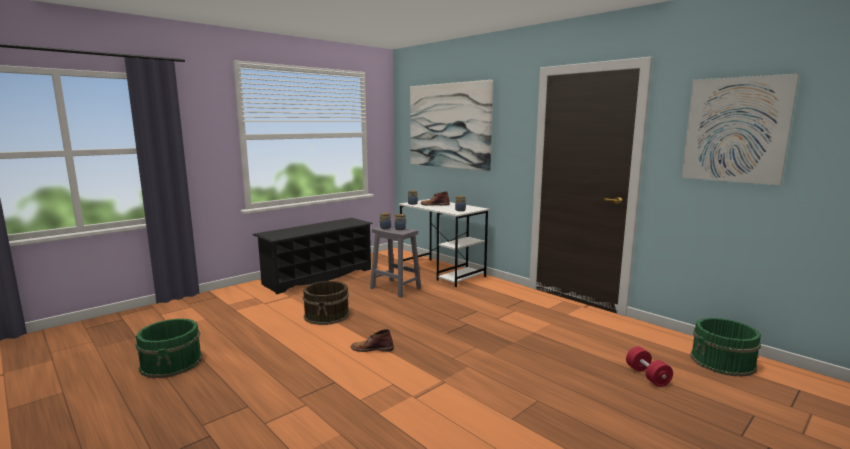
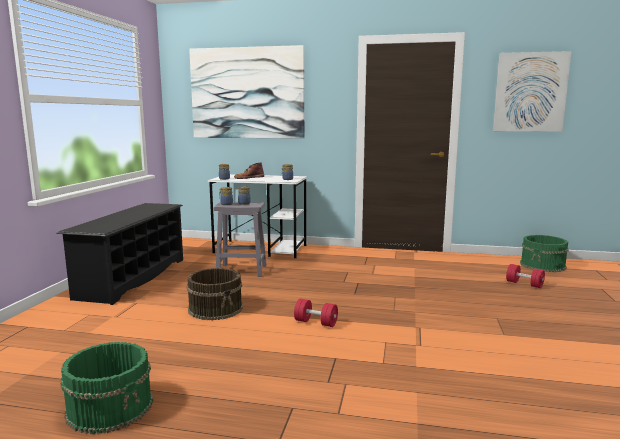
camera: 35 degrees left, 0 degrees up
brown boot [351,329,394,352] -> red dumbbell [294,299,338,327]

